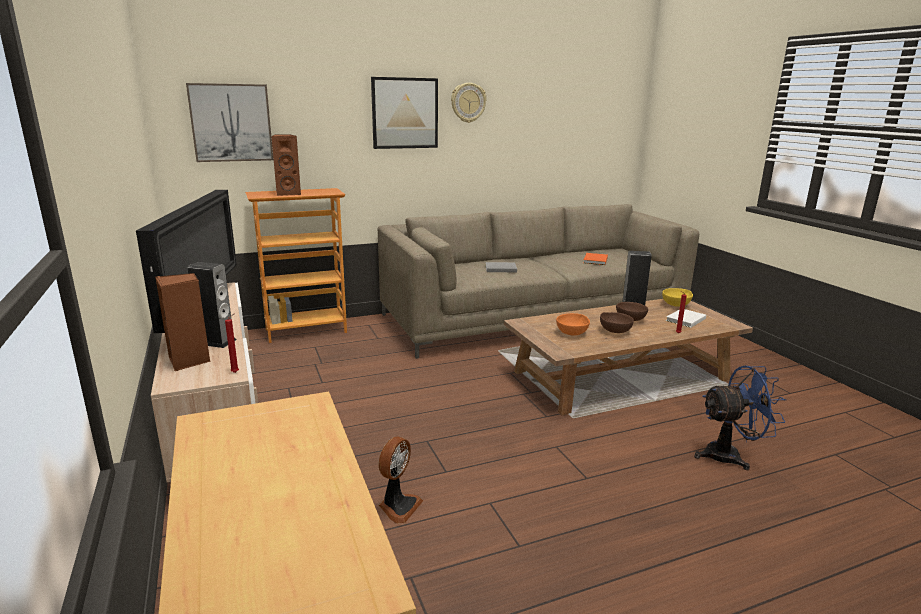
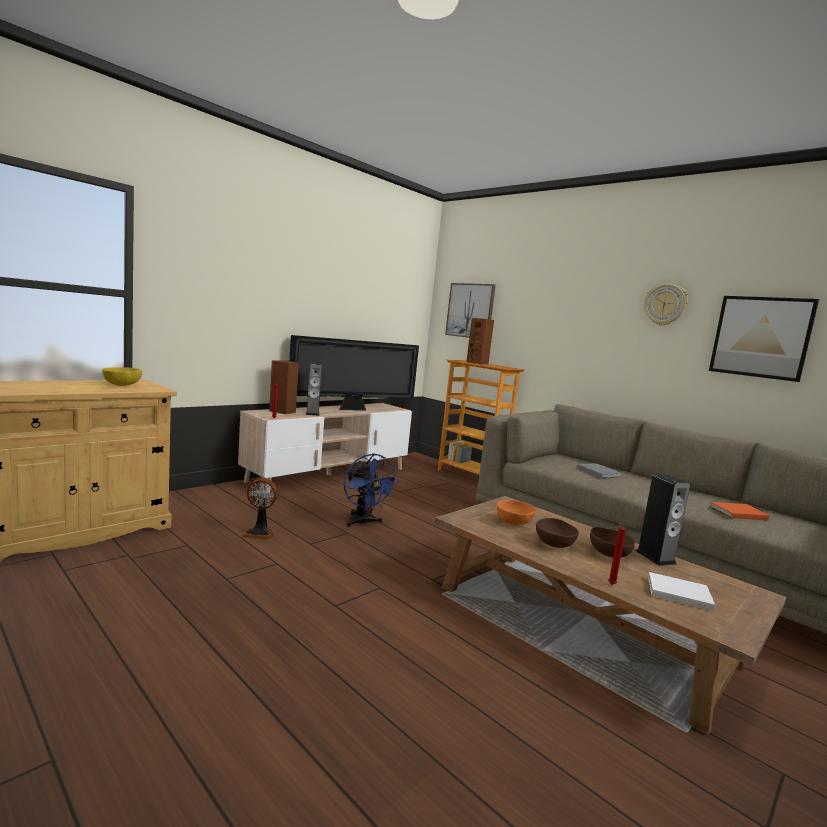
camera: 65 degrees right, 10 degrees down
picture [371,77,438,149] -> picture moved to [709,296,819,382]
yellow bowl [662,288,693,307] -> yellow bowl moved to [102,367,142,386]
blue fan [694,366,786,470] -> blue fan moved to [344,453,400,527]

